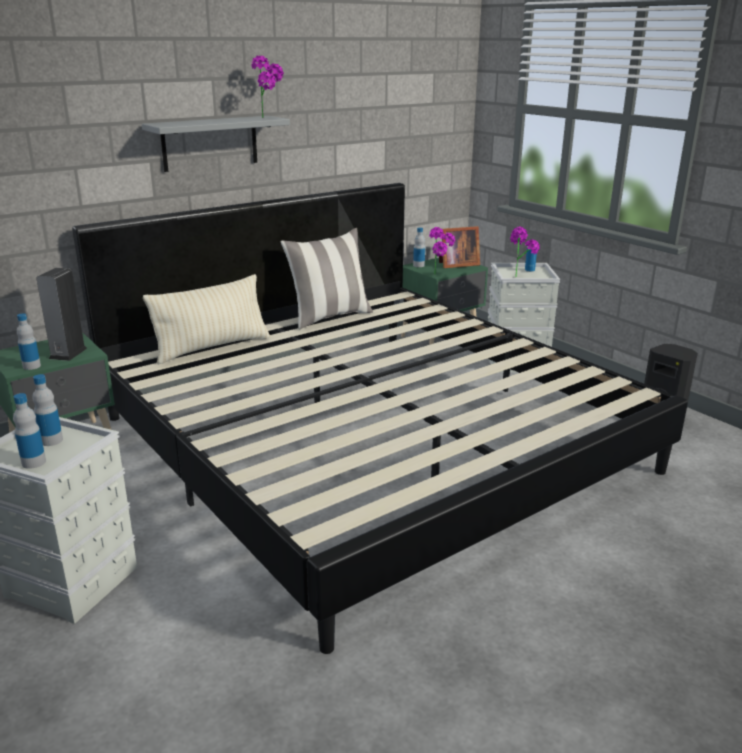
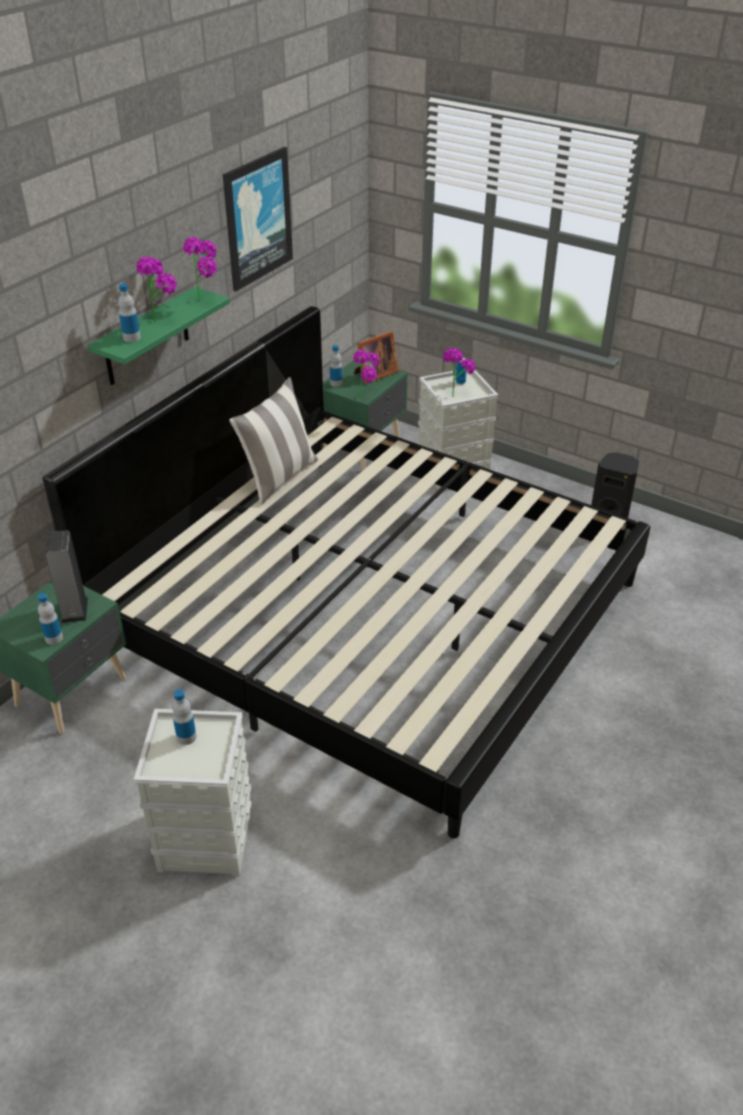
camera: 20 degrees left, 15 degrees up
bottle [13,393,46,469] -> bottle moved to [118,283,141,342]
grey shelf [142,116,290,172] -> green shelf [87,287,230,385]
beige pillow [143,274,270,365] -> none
none -> potted plant [136,256,177,322]
none -> picture [223,147,293,291]

